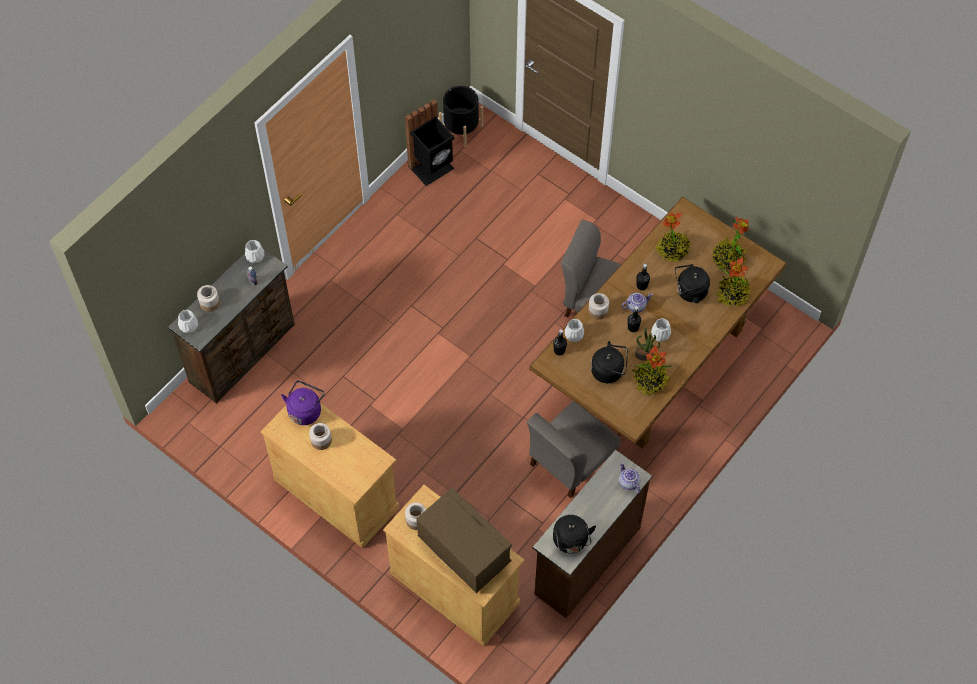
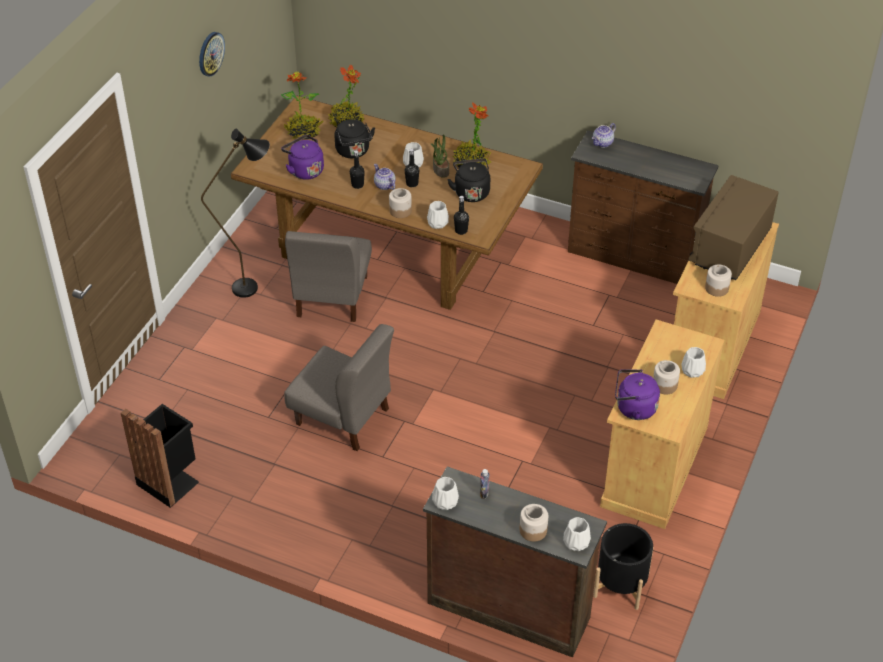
camera: 105 degrees left, 15 degrees down
black planter [439,86,483,147] -> black planter moved to [593,523,654,610]
grey chair [527,401,621,498] -> grey chair moved to [284,324,394,451]
black kettle [553,515,596,553] -> none
potted plant [655,213,691,262] -> purple kettle [281,135,324,180]
none -> wall clock [199,32,225,76]
none -> black floor lamp [201,129,270,298]
none -> white vase [681,347,706,378]

